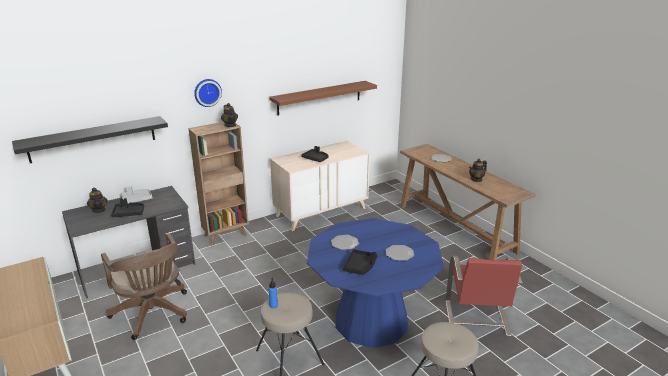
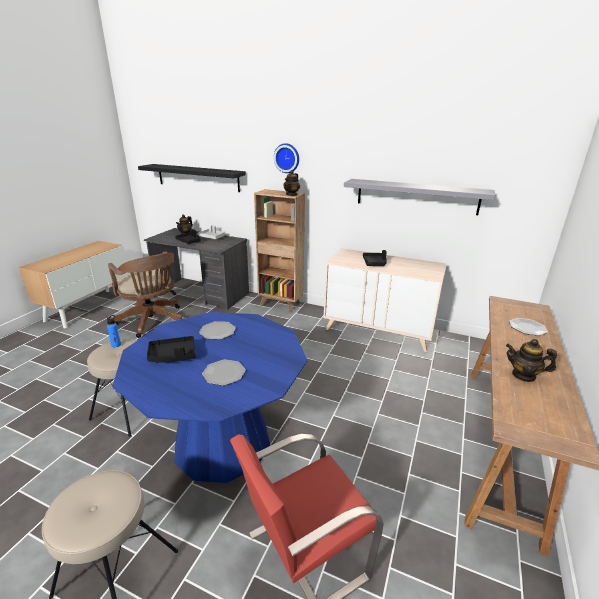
camera: 55 degrees right, 0 degrees up
brown office chair [101,233,187,340] -> brown office chair turned 60 degrees counterclockwise [108,251,182,338]
brown shelf [269,81,377,115] -> grey shelf [344,179,495,215]

